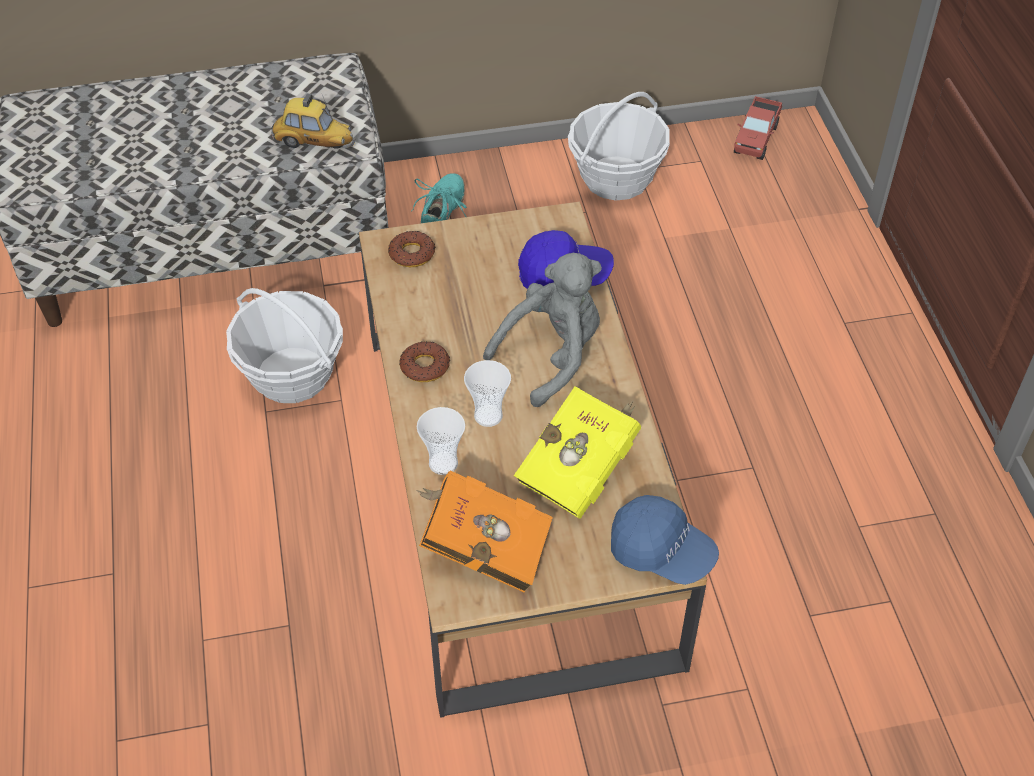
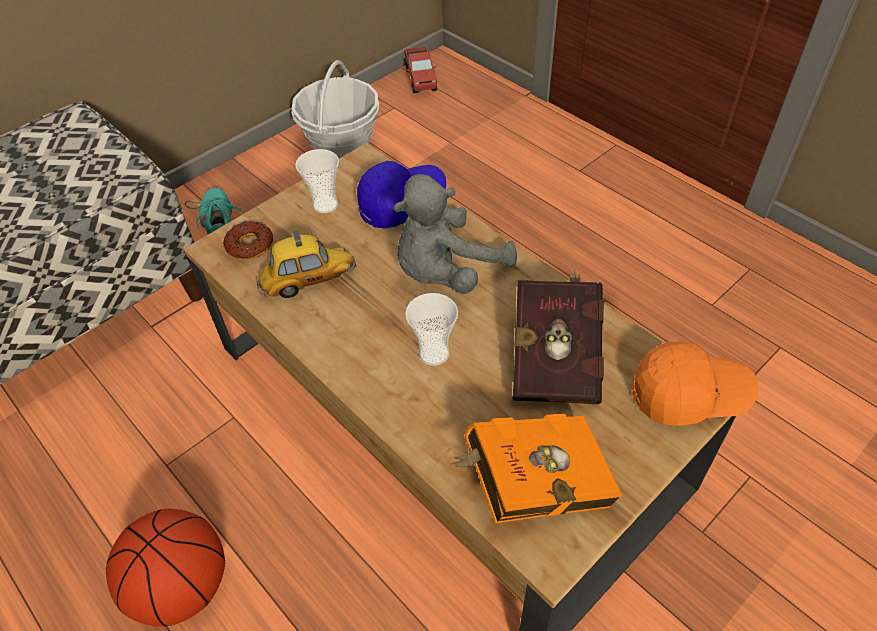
camera: 30 degrees left, 0 degrees up
basket [226,288,343,403] -> none
toy car [271,93,355,149] -> toy car moved to [256,226,357,298]
donut [399,341,450,382] -> none
cup [417,407,465,475] -> cup moved to [295,149,339,213]
grey plush toy [483,253,602,407] -> grey plush toy turned 150 degrees counterclockwise [393,174,517,294]
yellow book [514,386,641,519] -> red book [513,269,604,404]
blue cap [611,495,719,585] -> orange cap [633,341,759,426]
none -> basketball [106,509,225,627]

